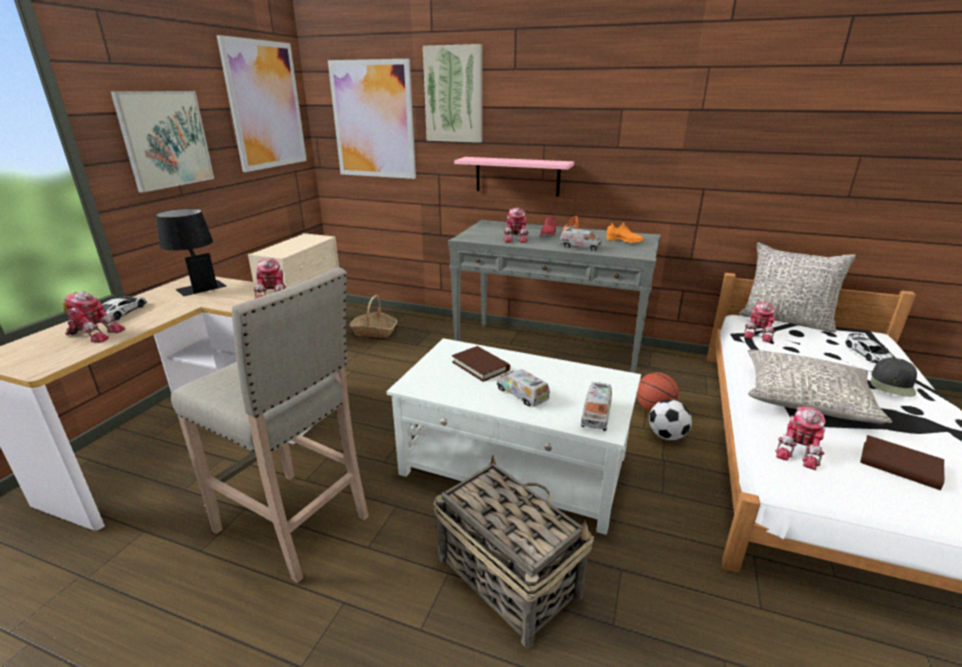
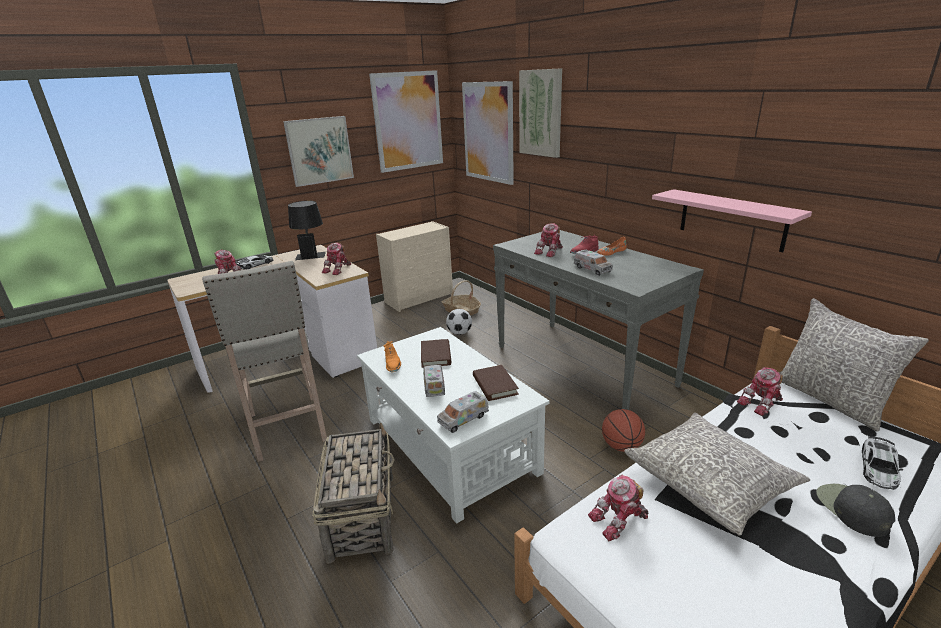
camera: 35 degrees right, 0 degrees up
pink shelf [454,157,574,197] -> pink shelf moved to [652,189,812,252]
orange shoe [606,222,645,243] -> orange shoe moved to [384,341,401,372]
football [649,399,692,440] -> football moved to [446,309,472,335]
brown book [860,435,944,490] -> brown book moved to [473,365,519,401]
black cap [871,357,917,397] -> black cap turned 105 degrees clockwise [816,484,894,537]

